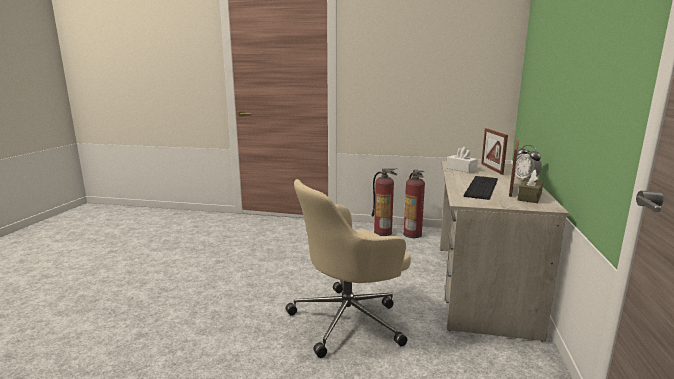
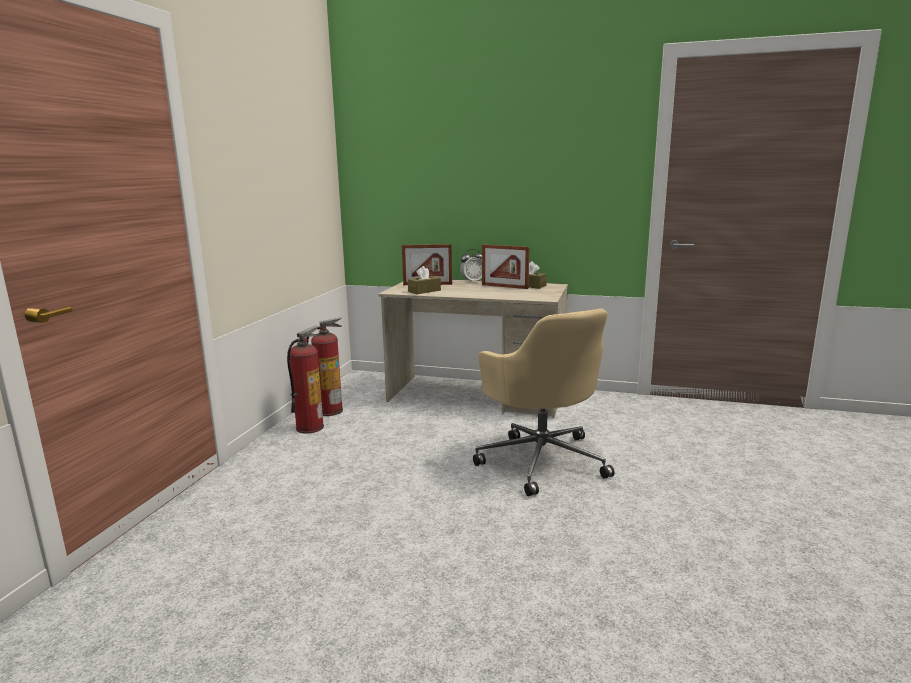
camera: 85 degrees left, 0 degrees up
white tissue box [446,147,478,173] -> brown tissue box [408,266,441,294]
keyboard [463,176,498,200] -> none

